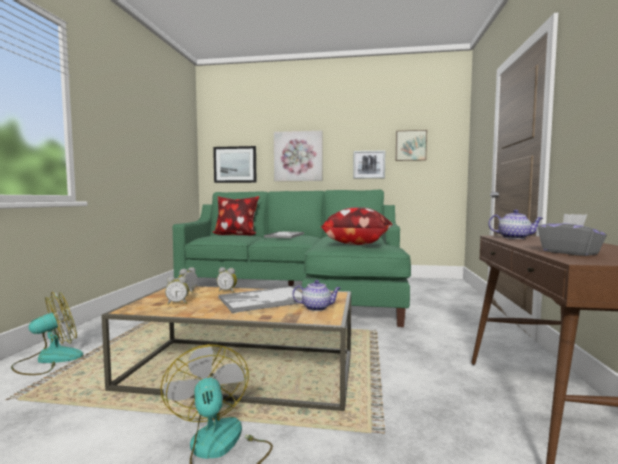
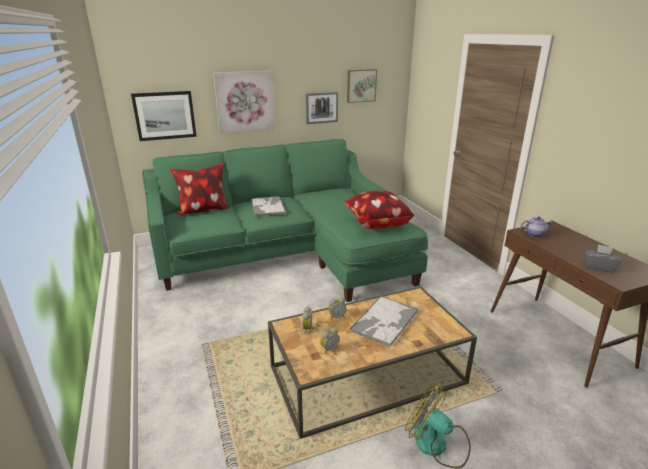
camera: 30 degrees left, 20 degrees up
fan [11,292,83,375] -> none
teapot [292,280,341,311] -> none

